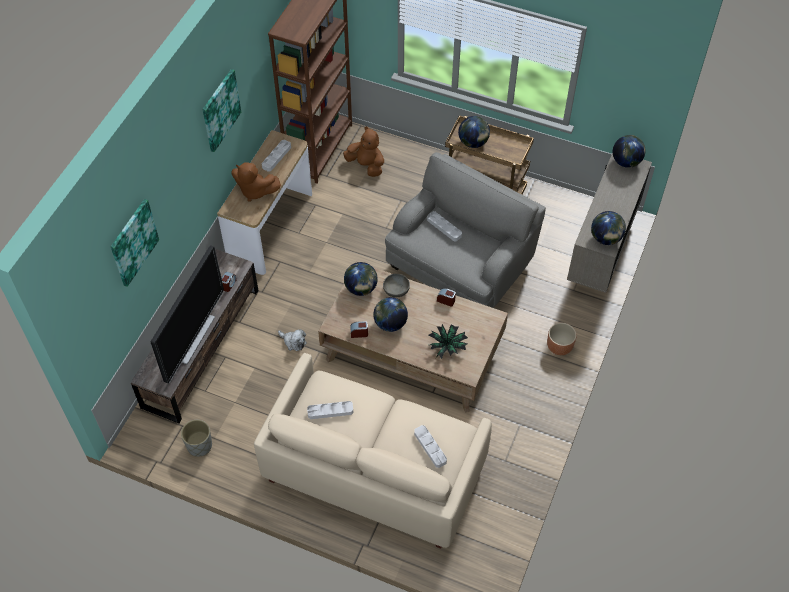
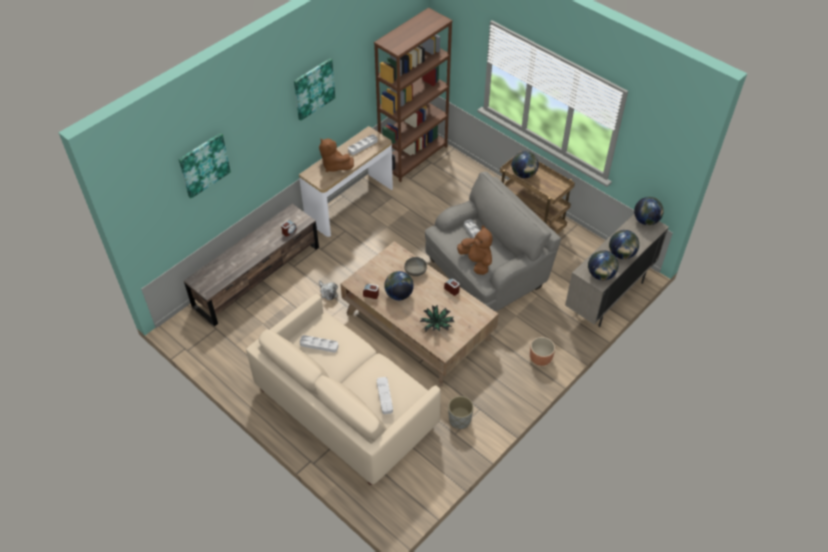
camera: 20 degrees right, 5 degrees down
television [151,245,224,383] -> none
grey planter [181,420,212,457] -> grey planter moved to [448,396,474,429]
brown plush toy [343,126,384,177] -> brown plush toy moved to [457,225,492,275]
globe [344,262,378,296] -> globe moved to [609,230,639,259]

